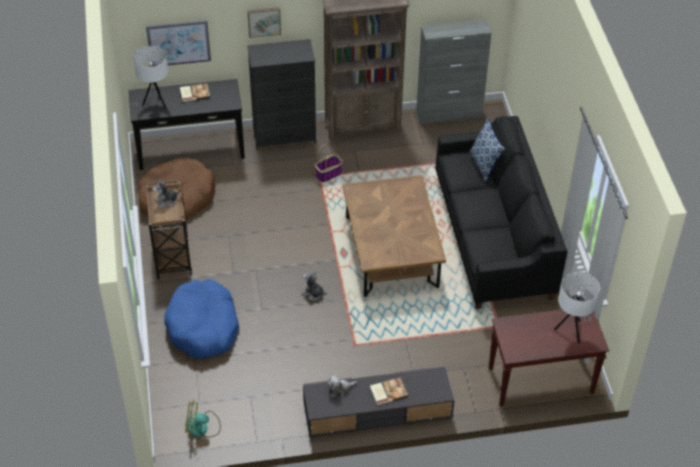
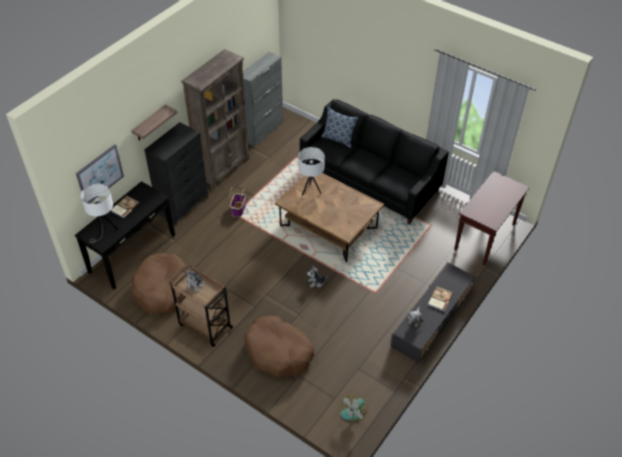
camera: 45 degrees left, 0 degrees up
blue dog bed [164,279,239,359] -> brown dog bed [244,316,314,378]
picture [247,7,281,38] -> shelf [131,105,177,141]
white table lamp [555,272,600,343] -> white table lamp moved to [298,147,325,196]

